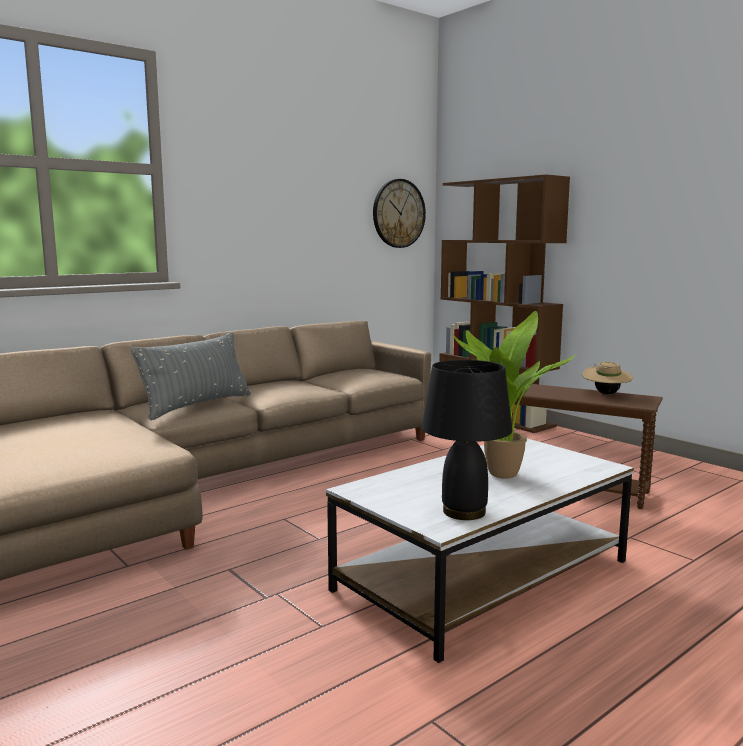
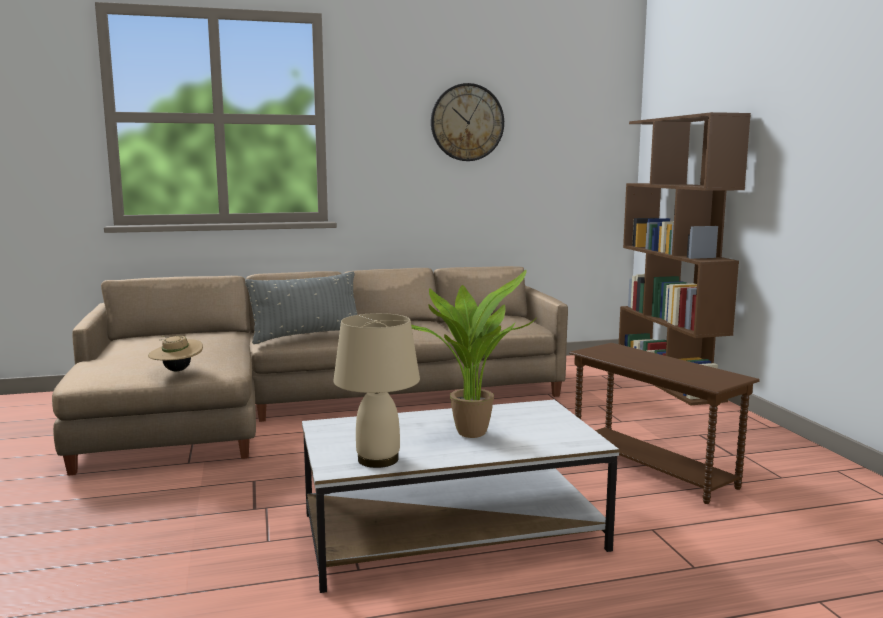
camera: 25 degrees right, 0 degrees up
wall clock [373,179,426,248] -> wall clock moved to [431,83,504,161]
black table lamp [422,360,512,520] -> beige table lamp [333,313,420,468]
beige hat [582,362,633,394] -> beige hat moved to [148,336,203,371]

